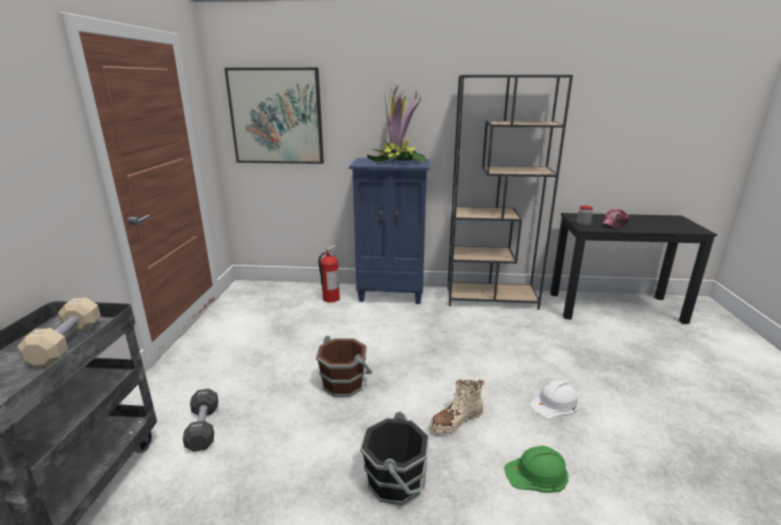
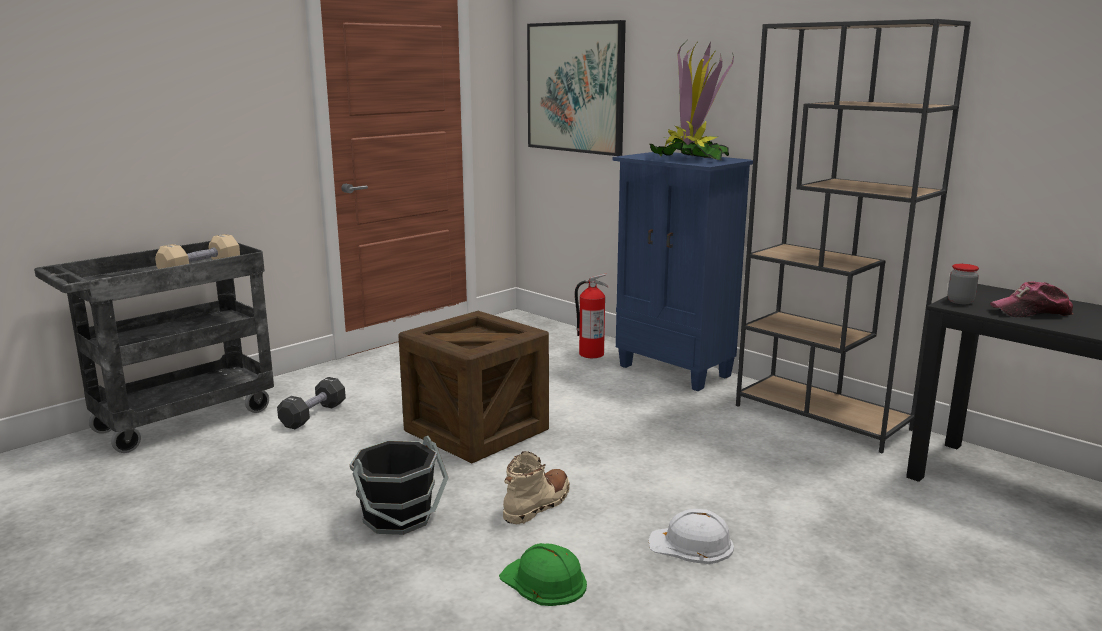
camera: 40 degrees right, 5 degrees down
brown bucket [316,335,372,397] -> crate [398,311,549,463]
beige boot [429,379,485,435] -> beige boot turned 120 degrees clockwise [503,451,570,524]

